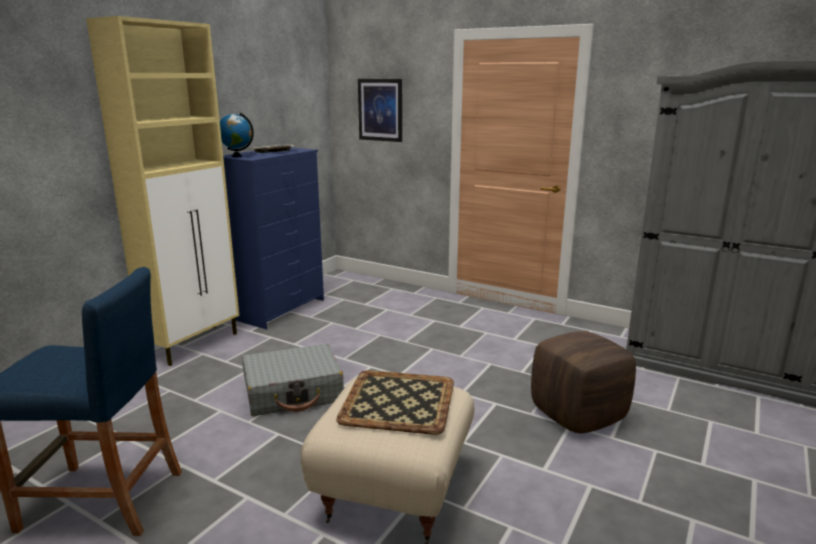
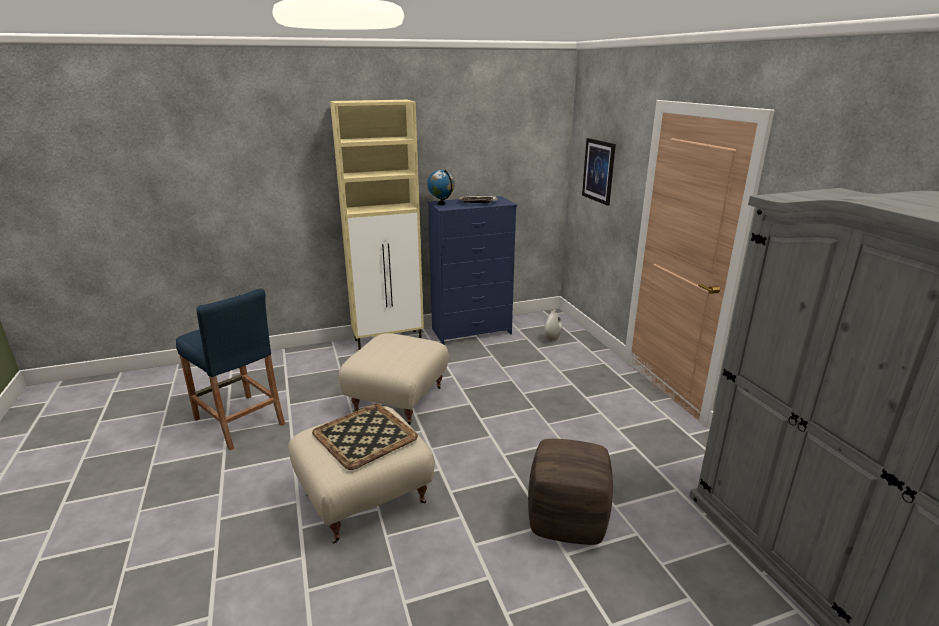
camera: 40 degrees right, 5 degrees up
grey suitcase [242,344,344,416] -> beige ottoman [339,333,449,425]
none -> white vase [544,309,562,341]

